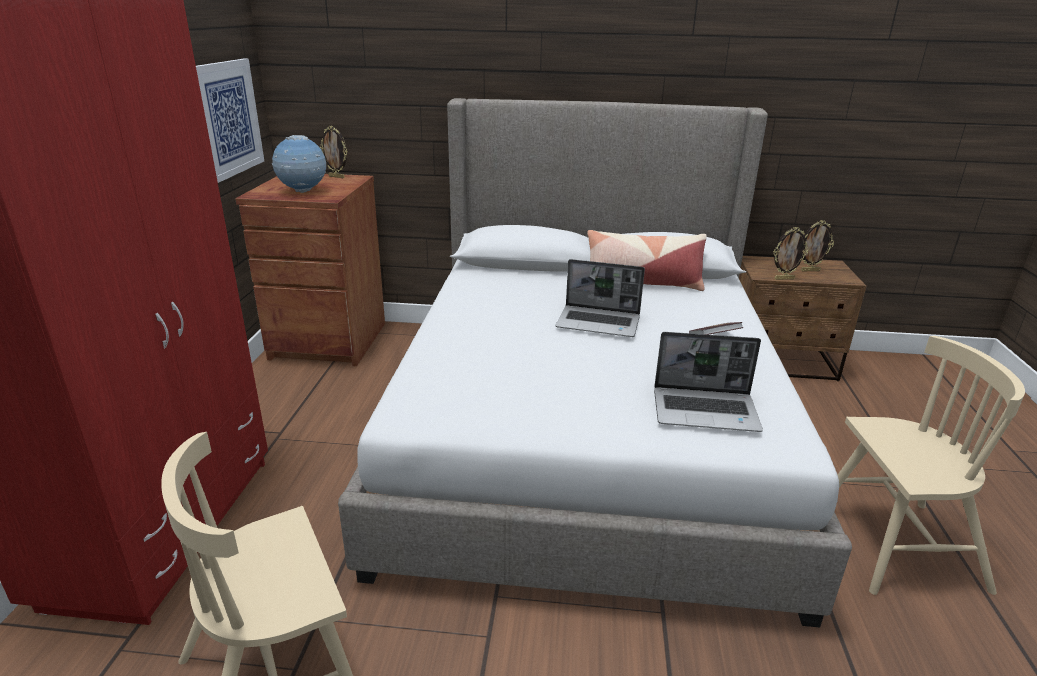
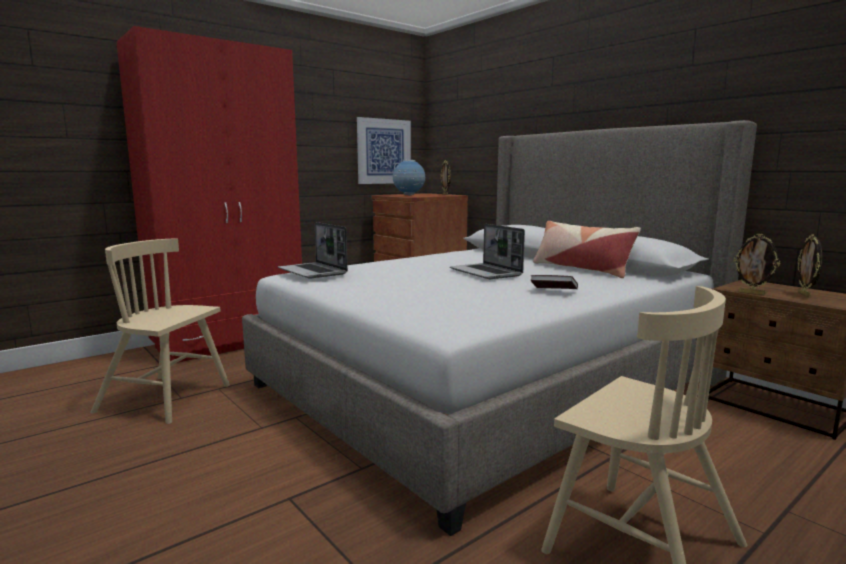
camera: 45 degrees right, 15 degrees down
laptop [654,332,763,432] -> laptop moved to [278,222,348,278]
picture frame [801,220,834,271] -> picture frame turned 60 degrees clockwise [798,234,823,298]

